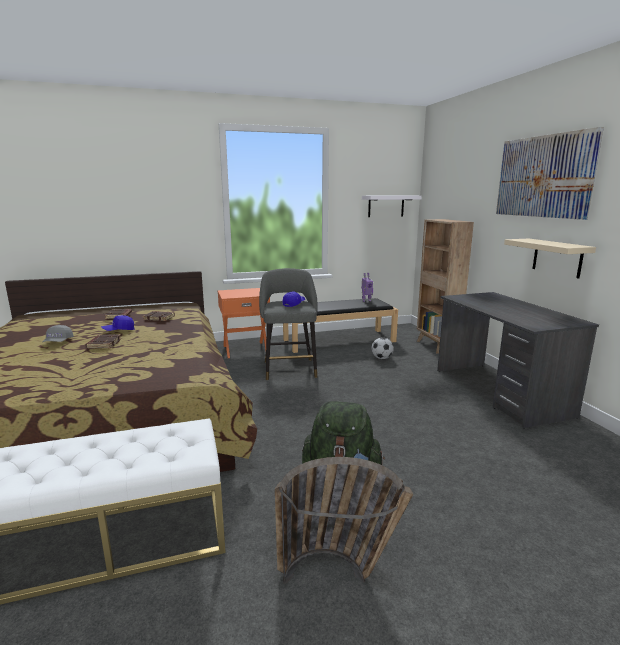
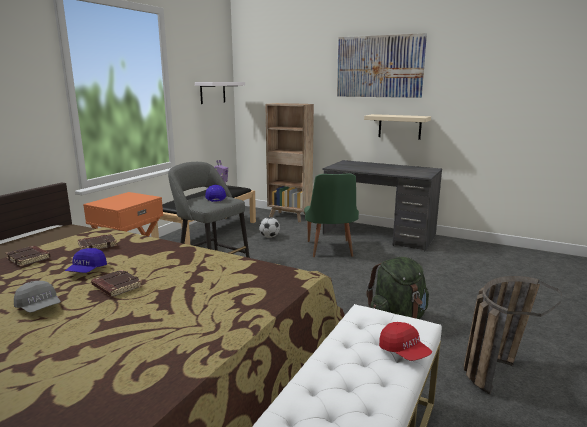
camera: 45 degrees left, 0 degrees up
none -> green chair [304,173,359,257]
none -> red cap [379,322,432,361]

